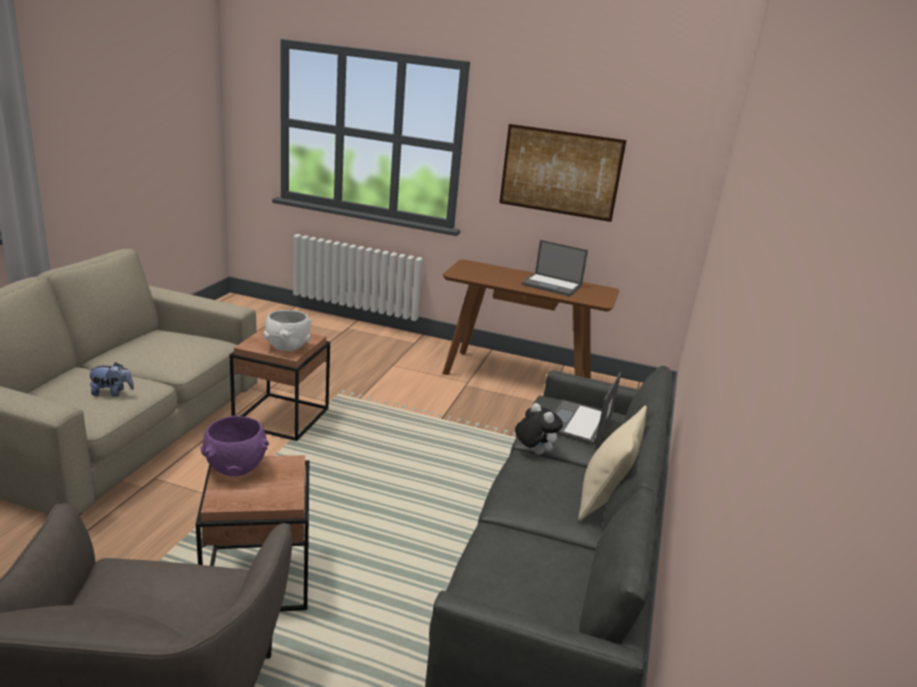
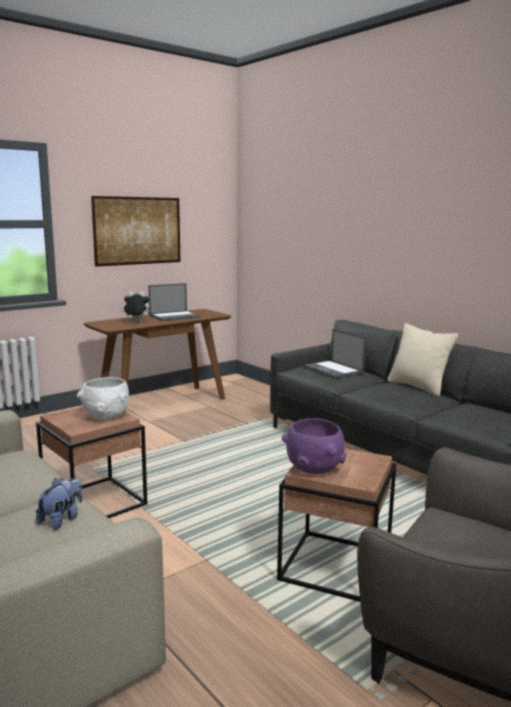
camera: 55 degrees left, 10 degrees down
plush toy [515,403,563,455] -> plush toy moved to [121,291,150,322]

